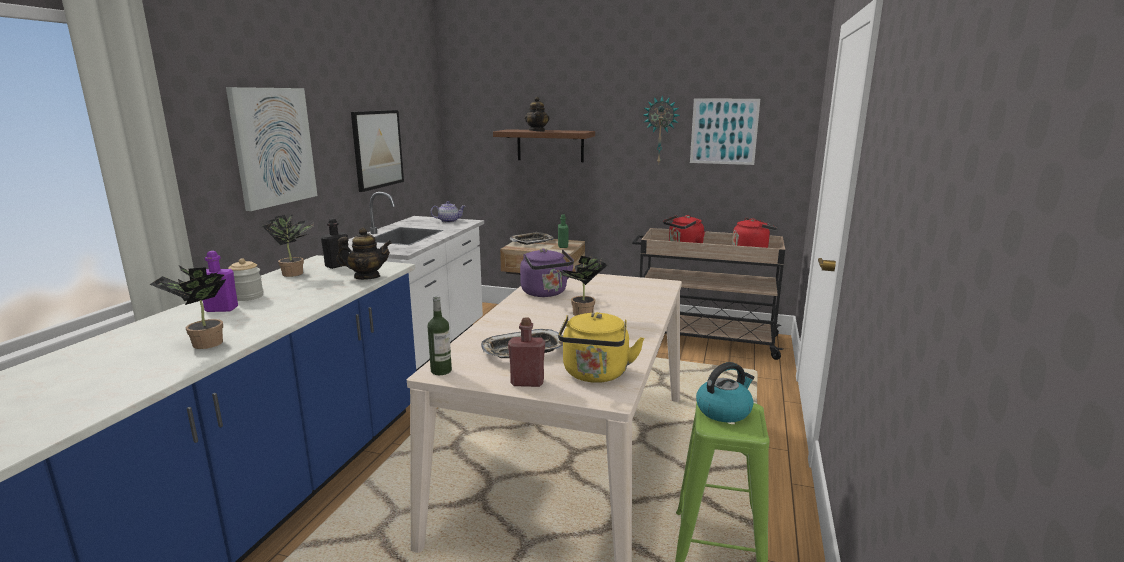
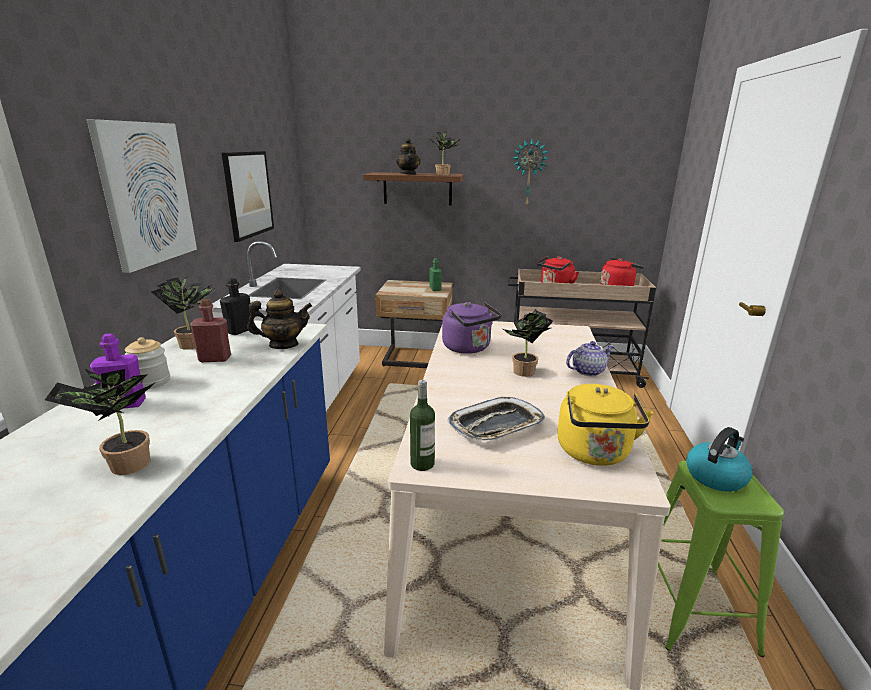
camera: 10 degrees left, 5 degrees up
teapot [431,201,466,223] -> teapot moved to [566,341,615,376]
red bottle [508,317,545,387] -> red bottle moved to [190,299,231,362]
tray [510,232,554,245] -> none
picture [690,99,760,165] -> none
none -> potted plant [430,131,461,175]

